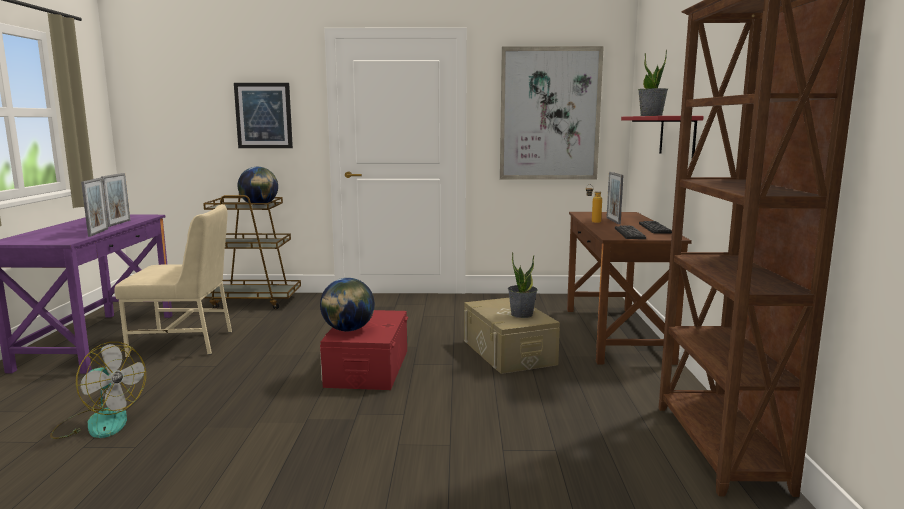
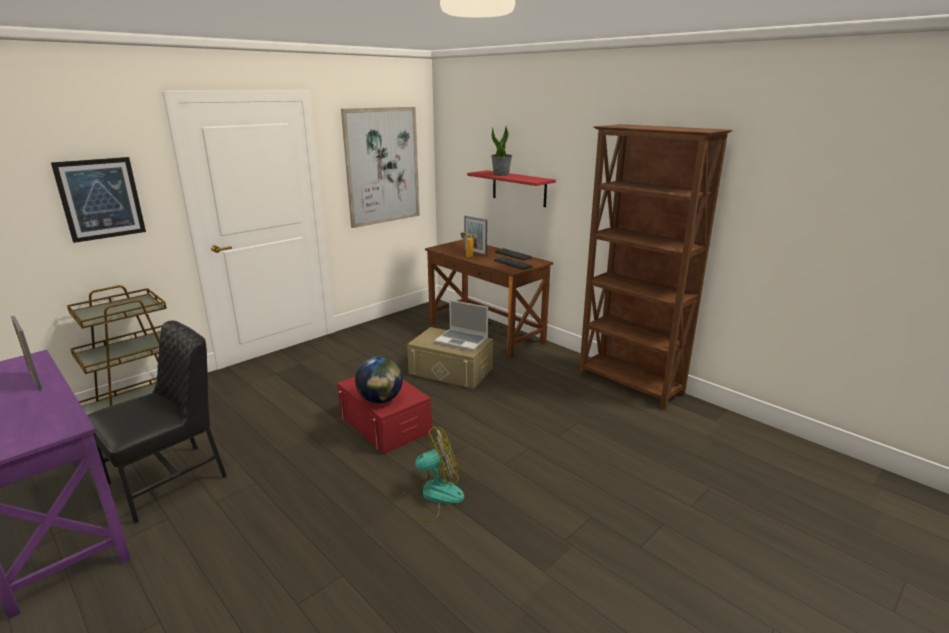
camera: 45 degrees left, 10 degrees up
fan [50,342,146,439] -> fan moved to [401,426,464,522]
picture frame [81,178,108,237] -> none
beige chair [114,204,232,358] -> black chair [87,321,227,524]
globe [238,167,278,206] -> none
potted plant [508,252,538,318] -> laptop [434,300,488,351]

